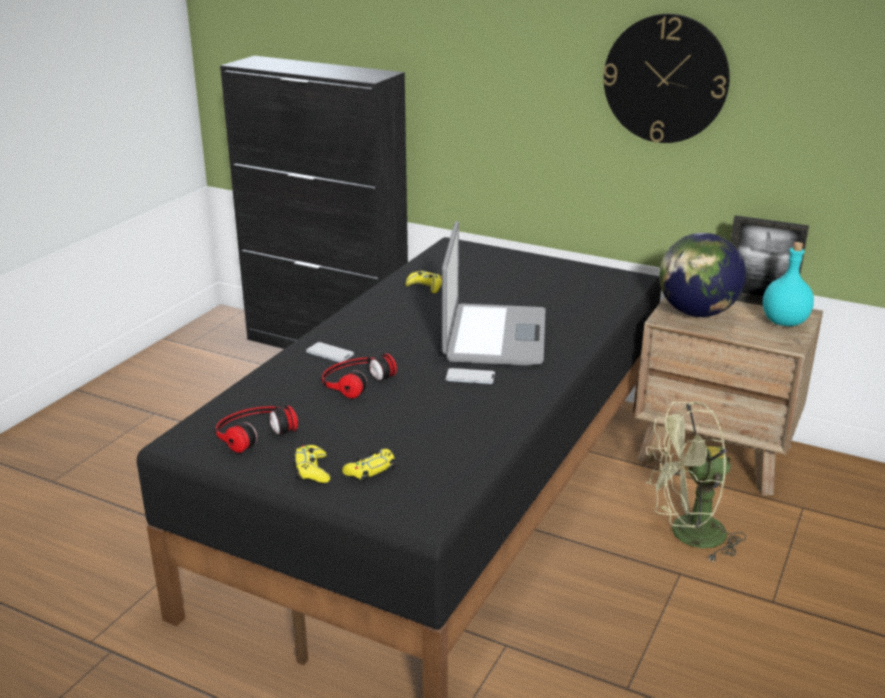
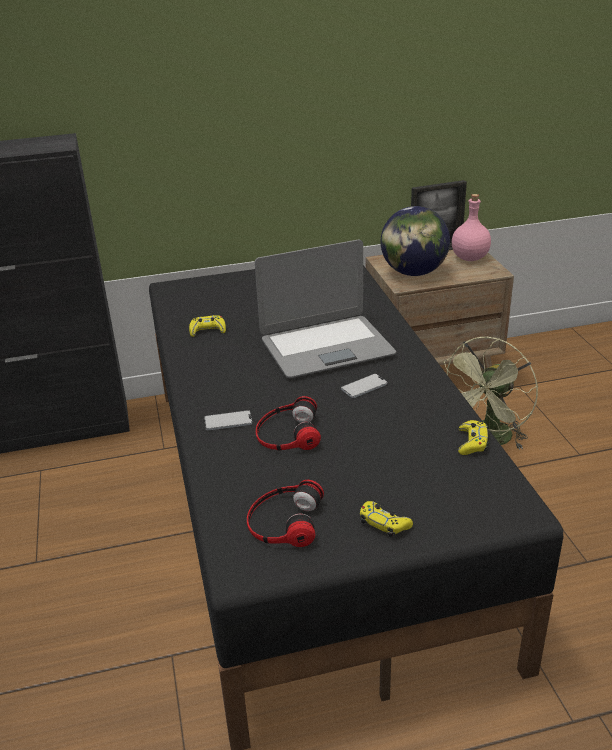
camera: 40 degrees left, 5 degrees up
yellow game controller [342,449,395,481] -> yellow game controller moved to [458,420,488,455]
laptop [442,221,546,366] -> laptop turned 105 degrees clockwise [255,240,396,378]
wall clock [603,14,730,143] -> none
turquoise bottle [763,242,814,326] -> pink bottle [452,194,491,261]

